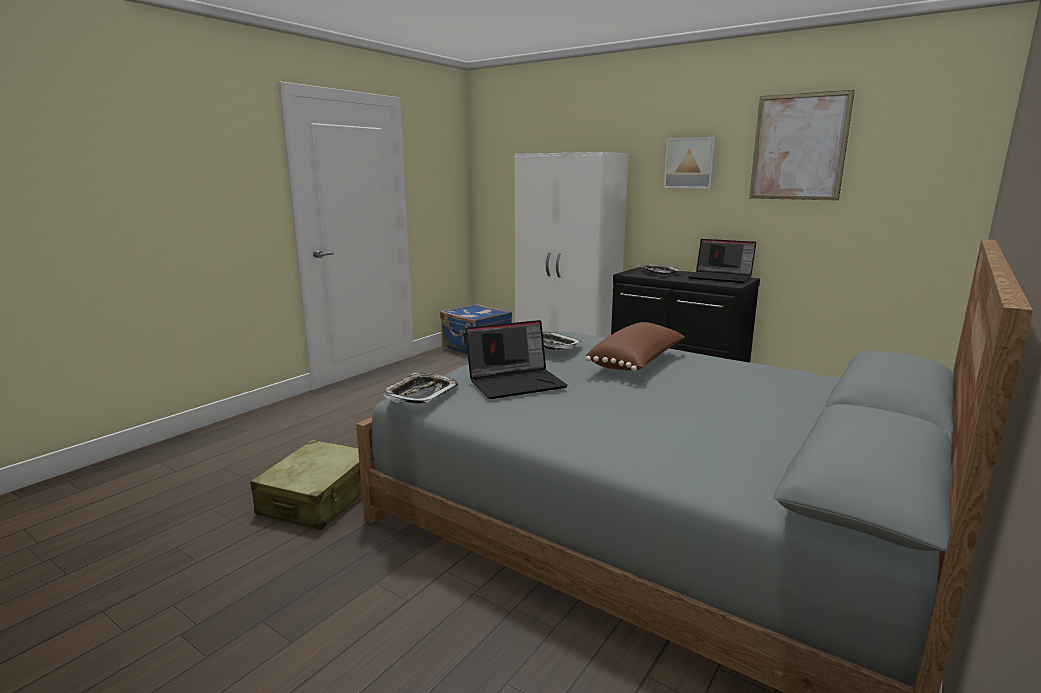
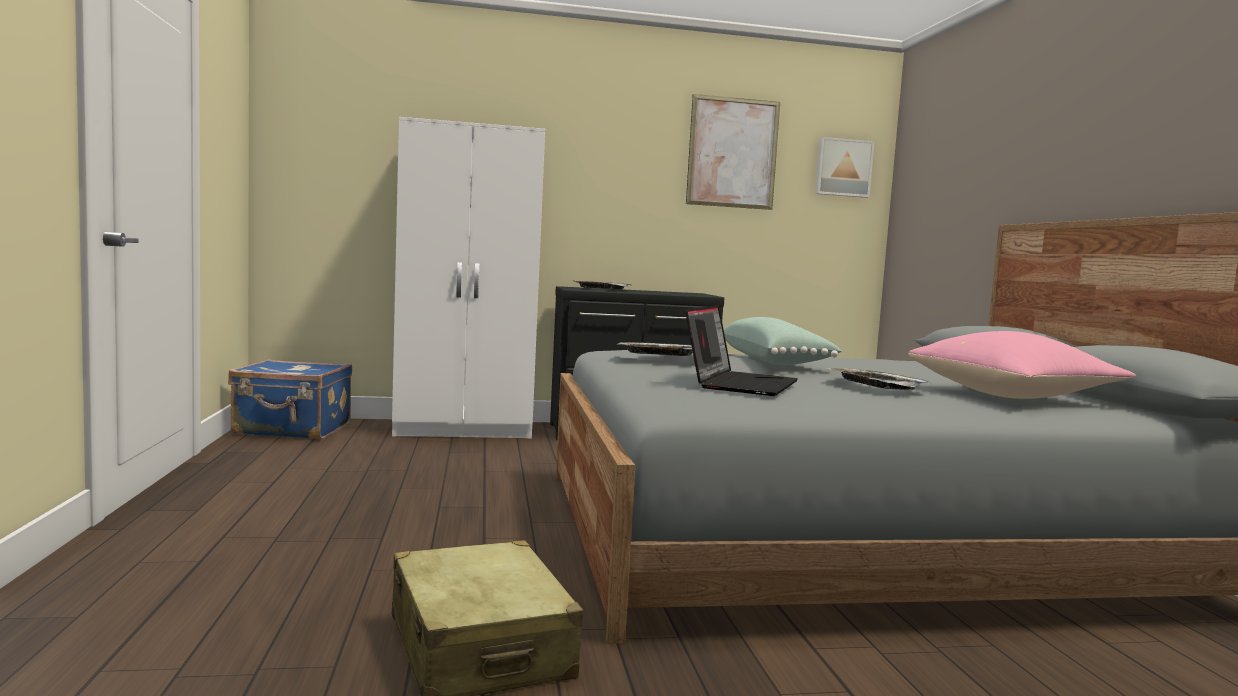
camera: 45 degrees left, 10 degrees down
tray [383,373,458,404] -> tray moved to [828,368,931,390]
brown pillow [586,322,685,371] -> green pillow [724,317,842,365]
picture [664,137,717,189] -> picture moved to [815,137,874,198]
laptop [688,239,756,283] -> none
none -> pink pillow [908,331,1136,399]

